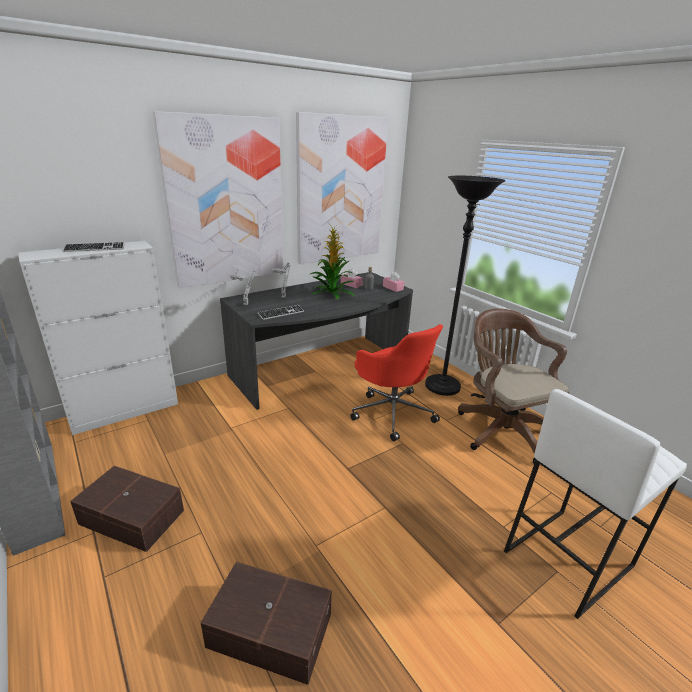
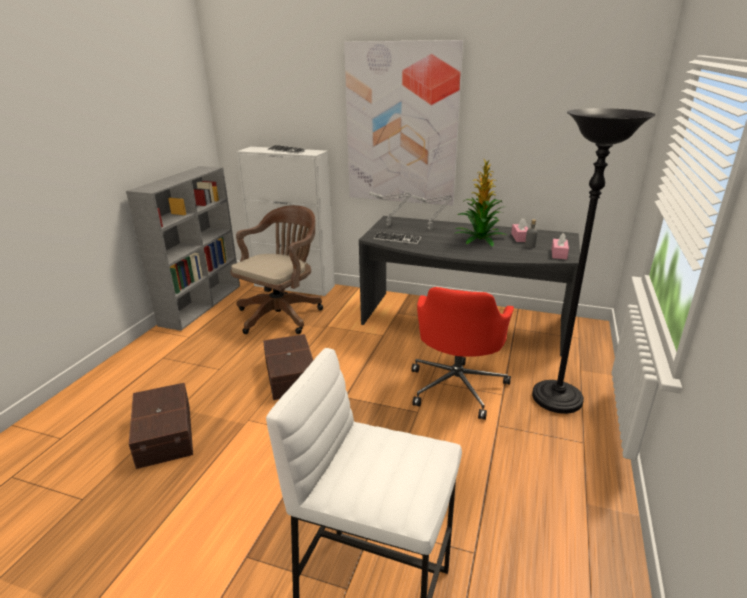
camera: 55 degrees right, 0 degrees up
brown storage box [70,466,184,552] -> brown storage box moved to [263,334,313,400]
picture [296,112,388,264] -> none
brown office chair [458,309,570,463] -> brown office chair moved to [230,205,323,334]

